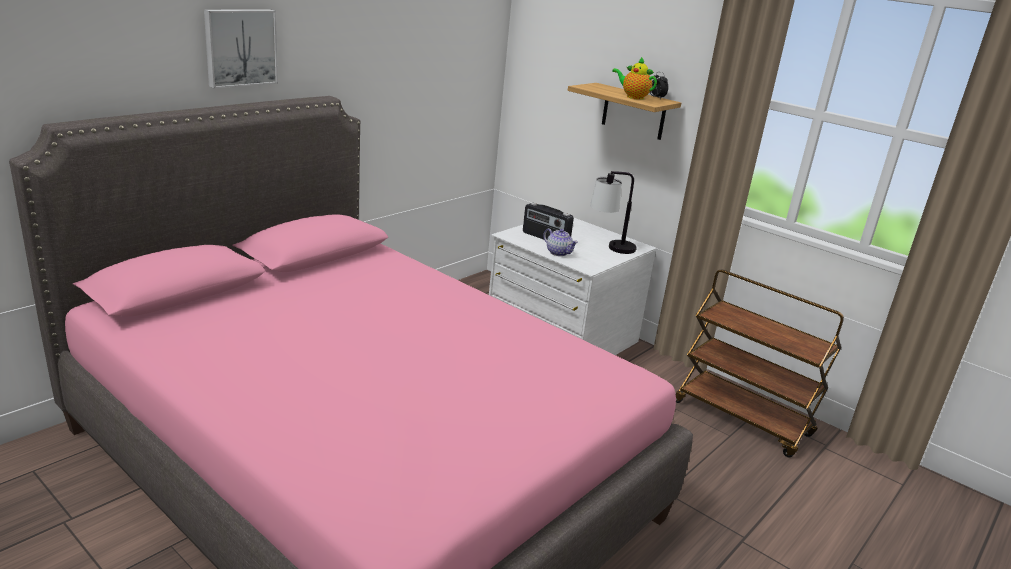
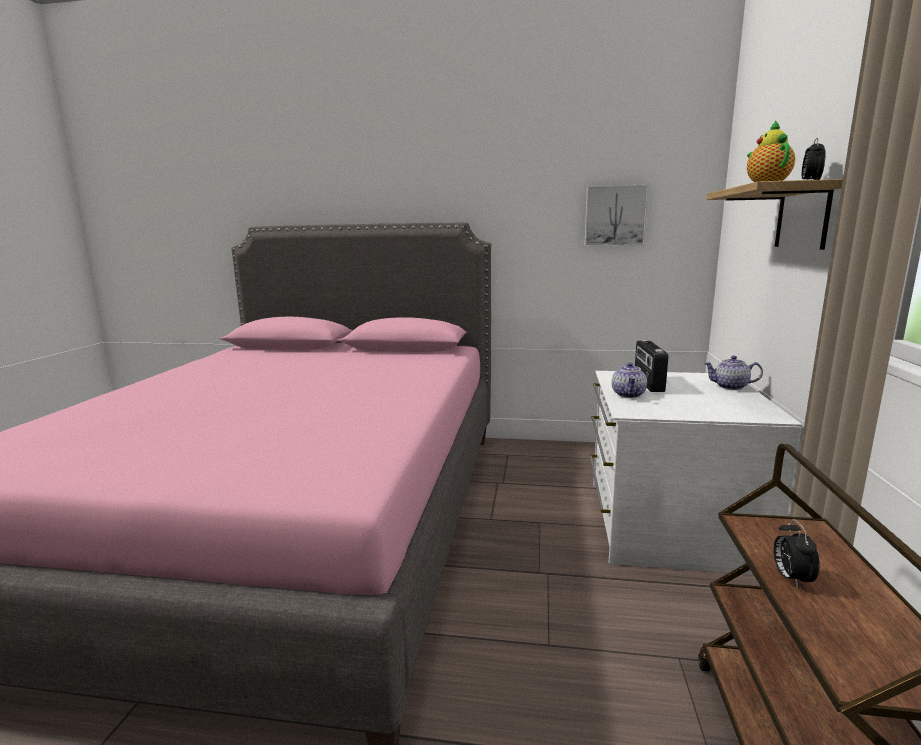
camera: 60 degrees right, 10 degrees down
picture [204,10,278,89] -> picture moved to [585,184,649,246]
table lamp [590,171,637,254] -> none
none -> teapot [704,356,763,390]
none -> alarm clock [773,519,820,589]

